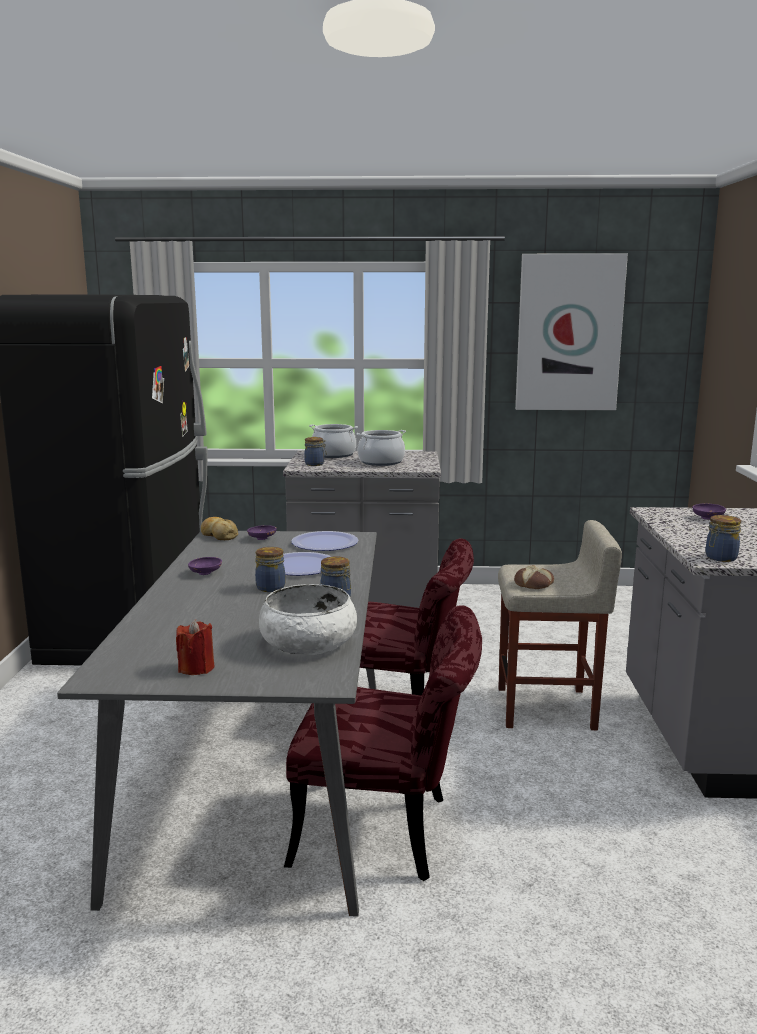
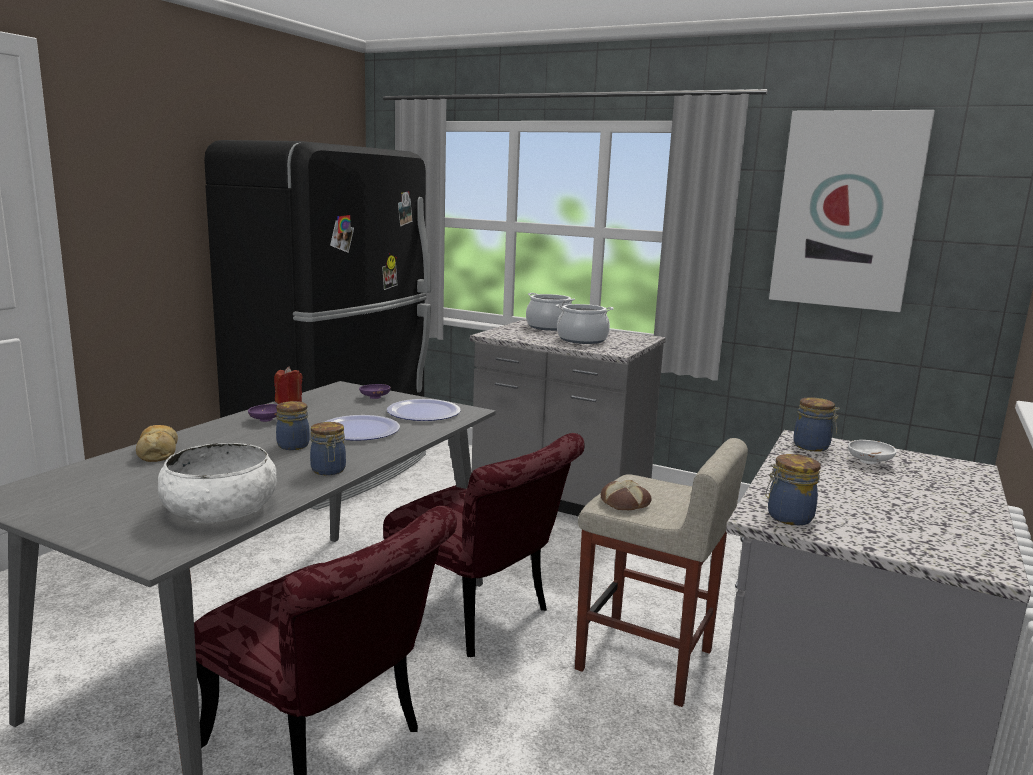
camera: 25 degrees right, 0 degrees up
red candle [176,619,214,675] -> red candle moved to [274,366,303,404]
bread [201,517,238,540] -> bread moved to [136,425,178,462]
jar [304,437,326,466] -> jar moved to [793,397,840,452]
purple bowl [693,503,726,520] -> white bowl [848,440,897,464]

